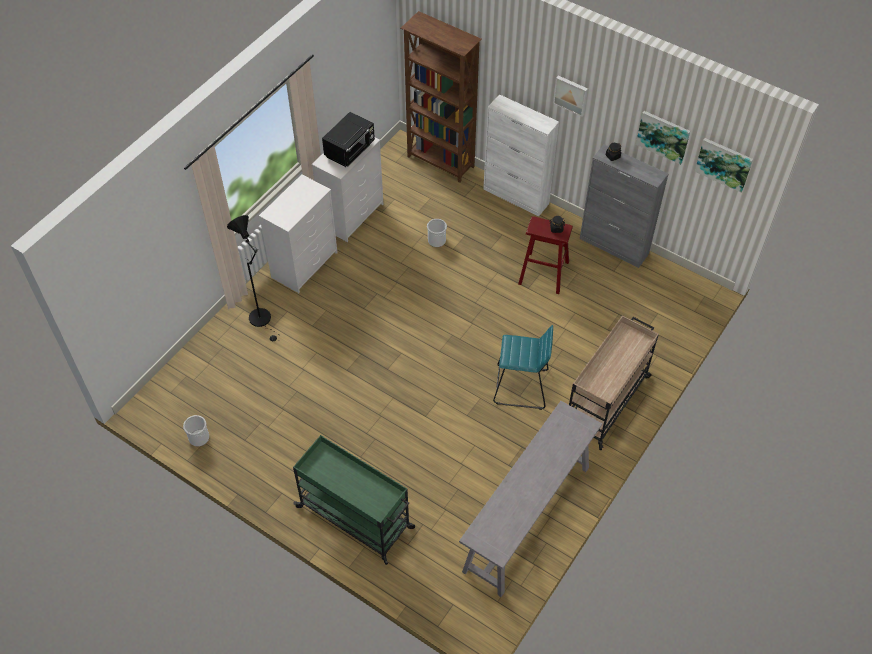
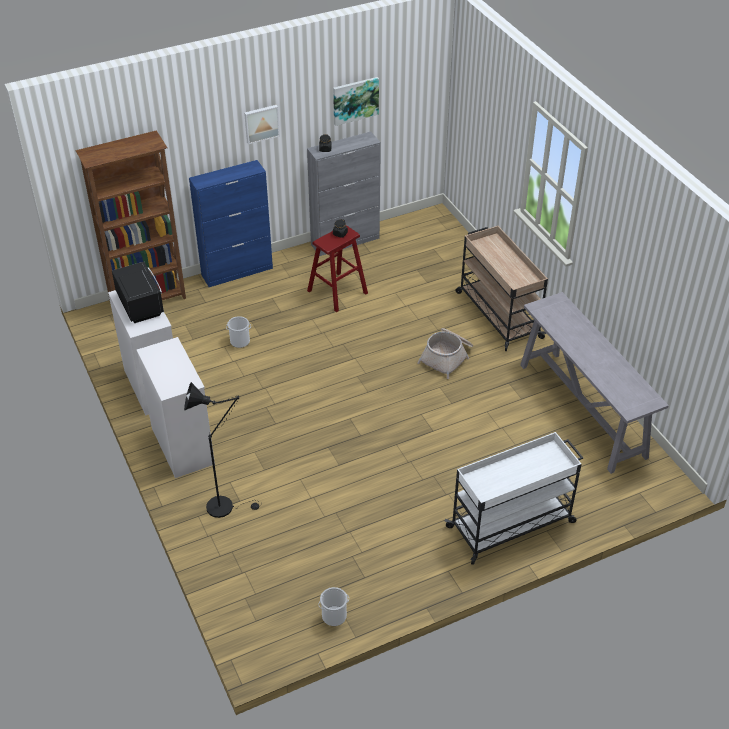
camera: 60 degrees left, 10 degrees down
green cart [293,435,415,565] -> white cart [445,432,583,565]
white cabinet [483,94,559,217] -> blue cabinet [189,160,273,287]
turquoise stool [493,325,553,410] -> basket [417,328,473,379]
picture [695,138,753,192] -> none

